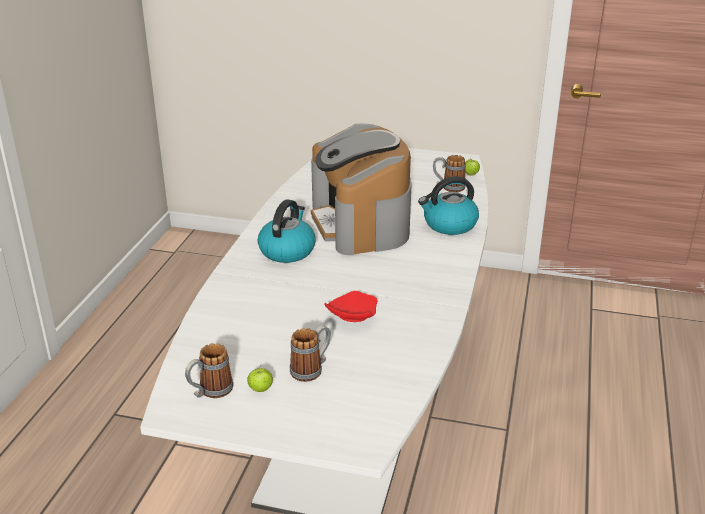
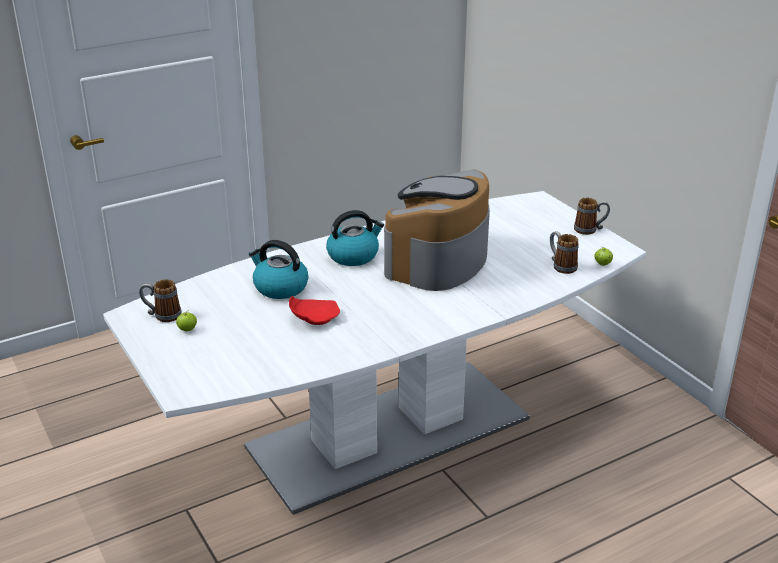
camera: 45 degrees right, 0 degrees up
mug [290,325,331,382] -> mug moved to [574,198,610,235]
kettle [418,176,479,235] -> kettle moved to [249,240,309,299]

